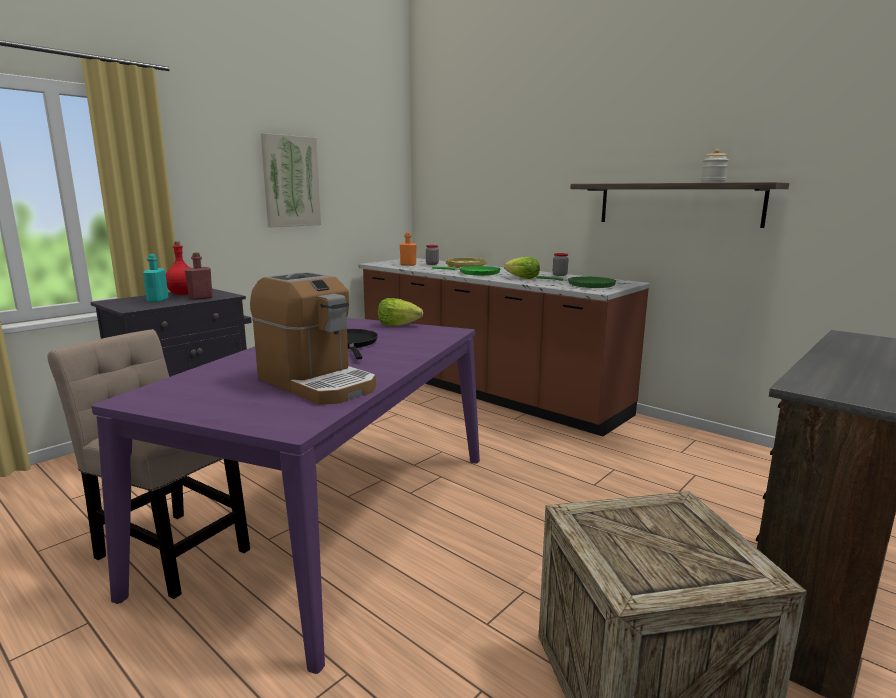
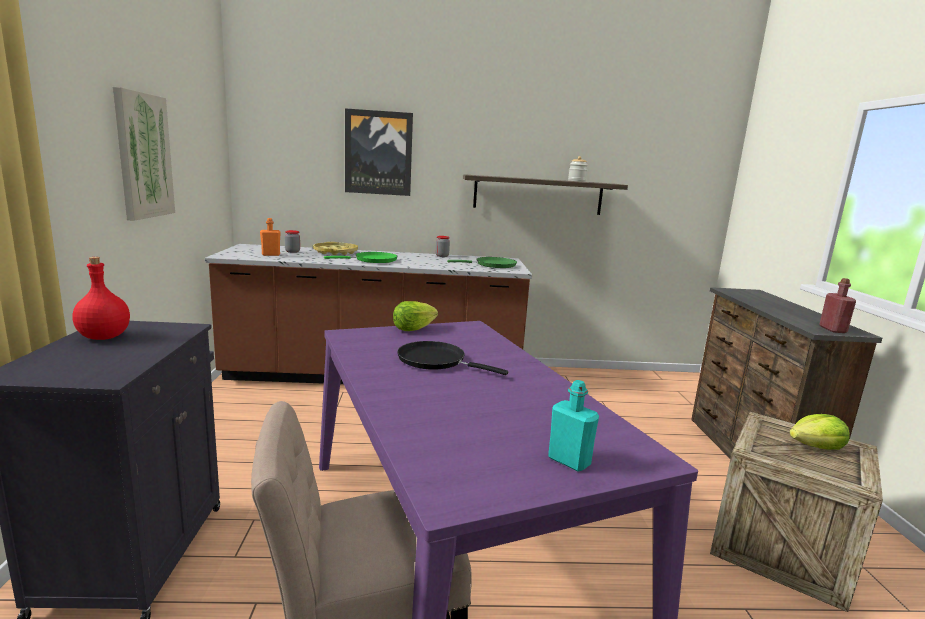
camera: 45 degrees left, 0 degrees up
turquoise bottle [143,254,168,302] -> turquoise bottle moved to [548,380,599,471]
red bottle [185,253,213,300] -> red bottle moved to [819,278,856,333]
coffee machine [250,272,376,405] -> none
lettuce [504,257,540,279] -> lettuce moved to [789,414,850,450]
none -> picture [345,108,413,196]

